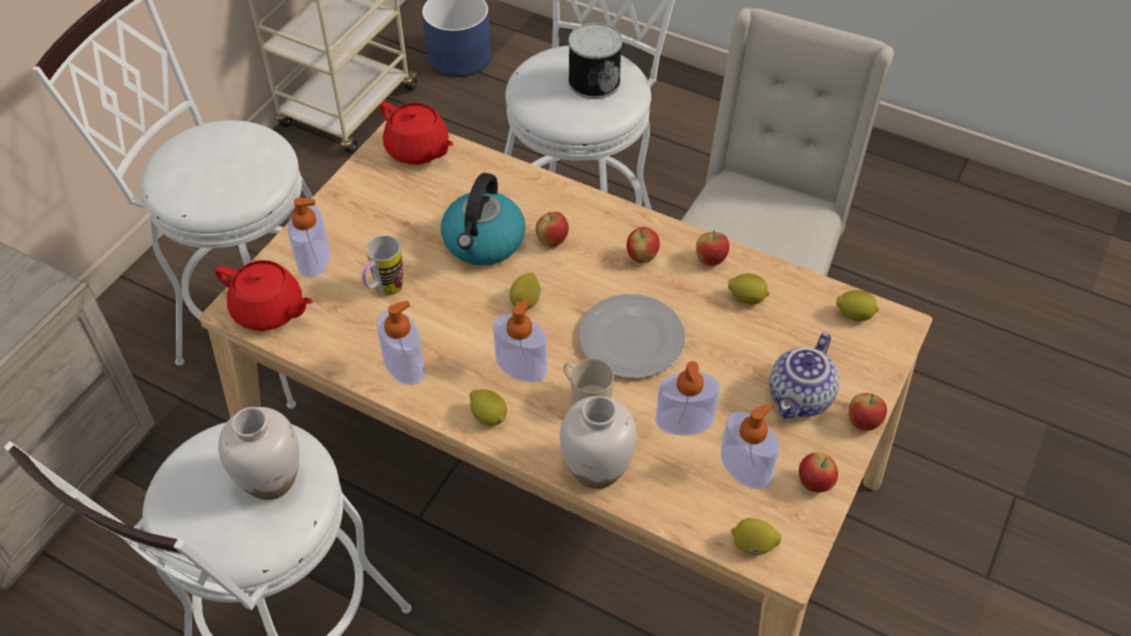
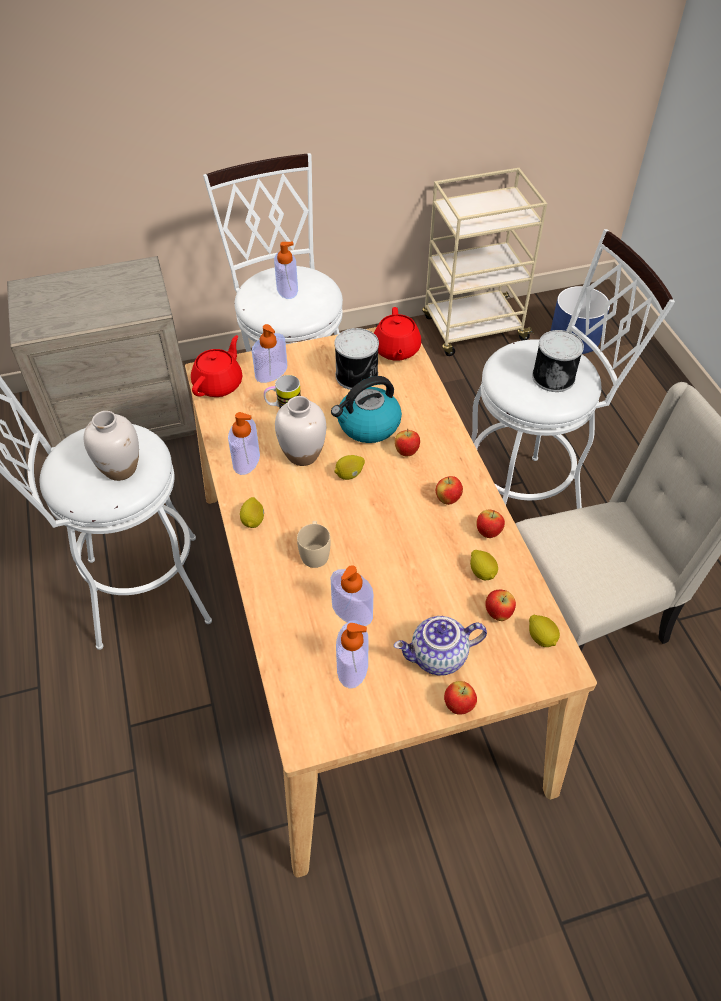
camera: 45 degrees right, 0 degrees up
red teapot [215,260,313,331] -> red teapot turned 135 degrees counterclockwise [191,335,242,397]
soap dispenser [493,299,547,383] -> soap dispenser moved to [274,242,298,299]
white vase [560,396,637,489] -> white vase moved to [275,396,326,466]
plate [578,294,685,378] -> none
lemon [731,518,781,555] -> none
apple [799,452,838,492] -> apple moved to [485,590,516,621]
none -> can [335,328,379,390]

